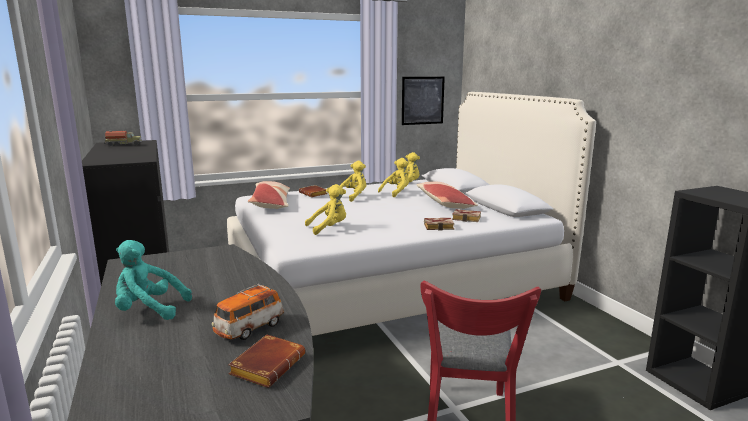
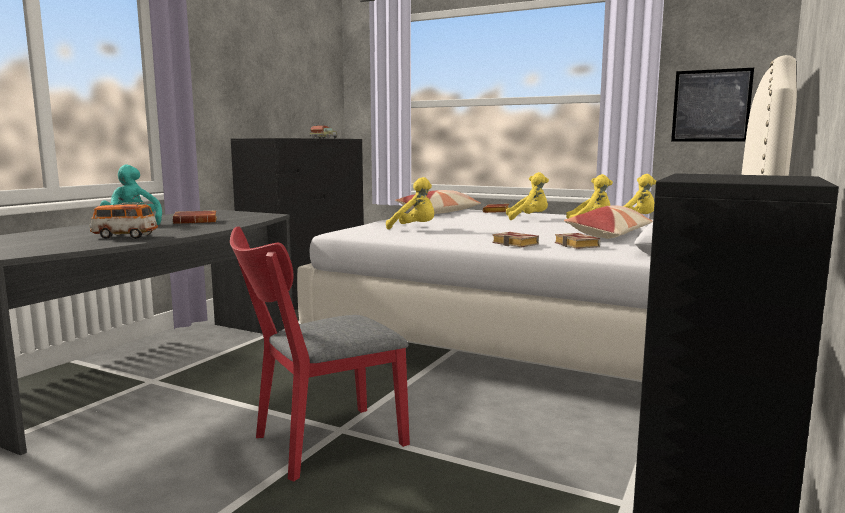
camera: 50 degrees right, 5 degrees down
brown book [228,335,305,388] -> brown book moved to [173,211,217,224]

